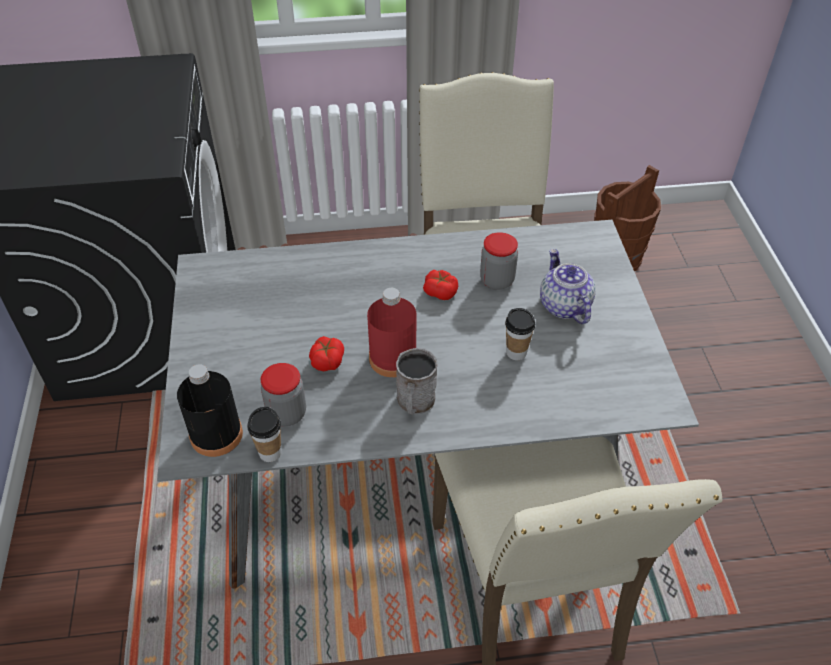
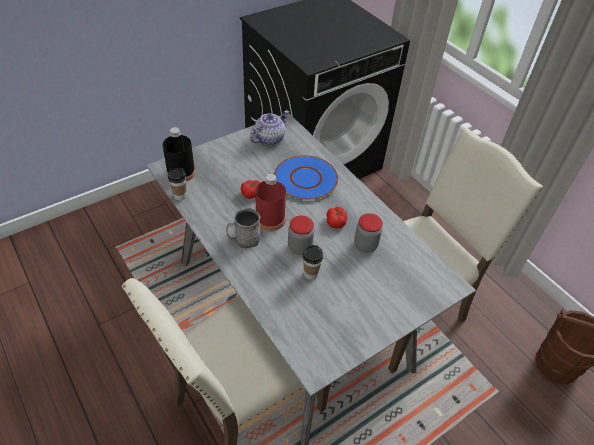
camera: 60 degrees right, 0 degrees up
jar [261,363,306,426] -> jar moved to [288,216,314,255]
teapot [540,249,596,324] -> teapot moved to [250,110,289,145]
none -> blue plate [274,155,338,200]

